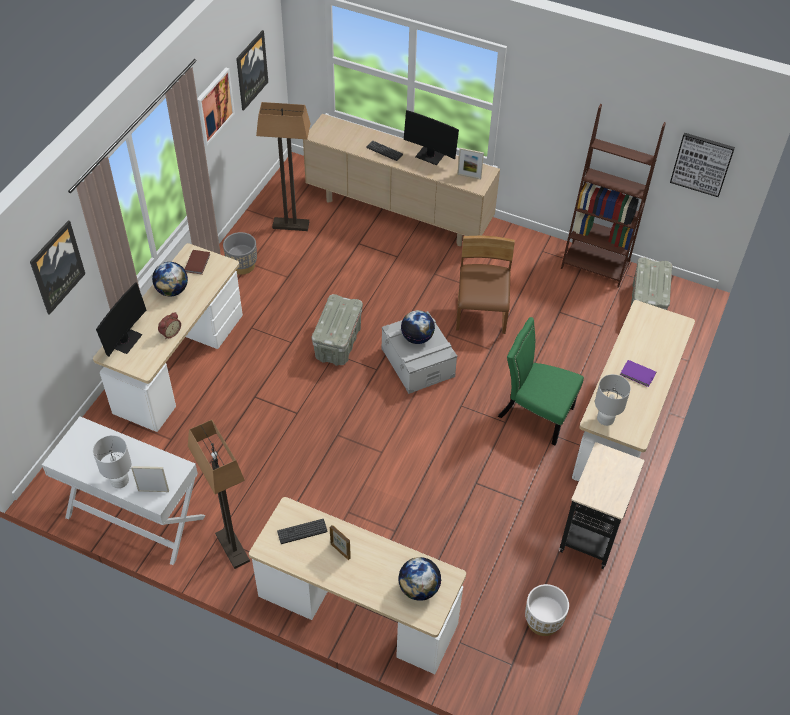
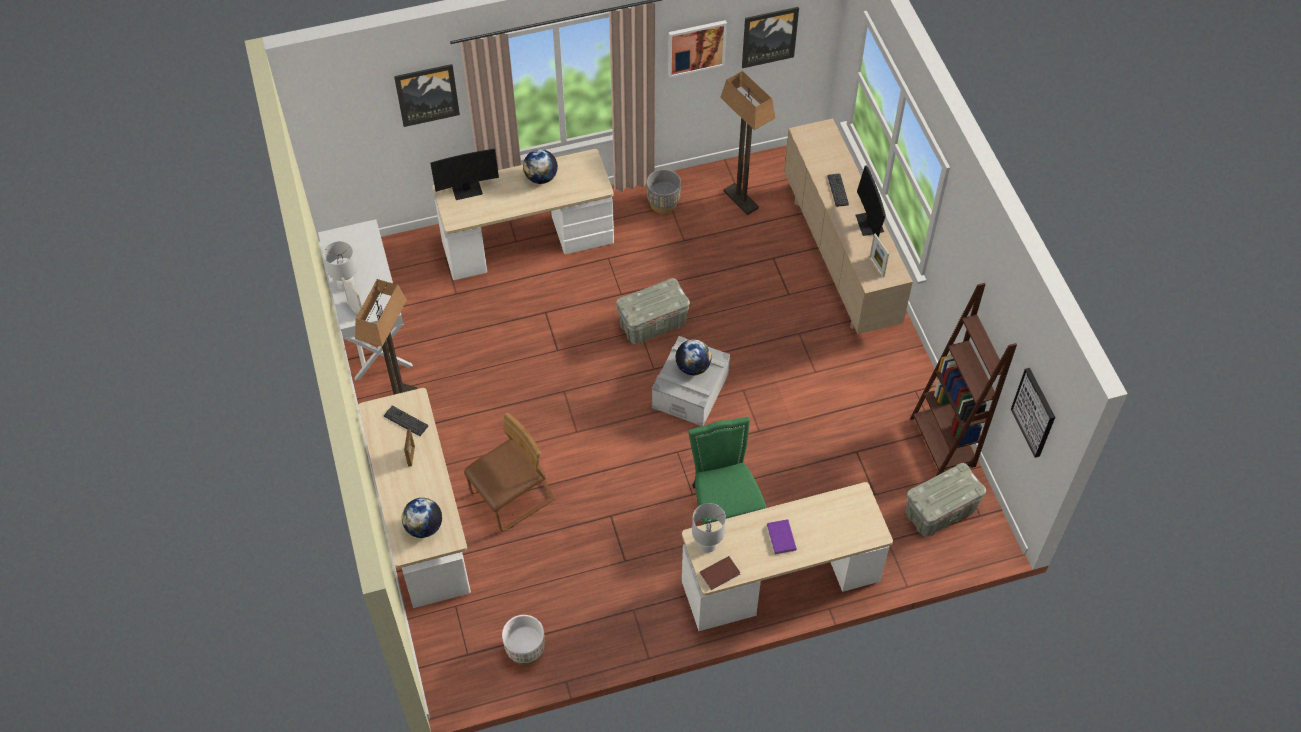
camera: 50 degrees right, 5 degrees up
alarm clock [158,312,181,339] -> none
brown book [185,250,211,275] -> brown book moved to [700,556,740,590]
brown chair [456,236,515,334] -> brown chair moved to [464,412,555,532]
cart [559,442,645,569] -> none

